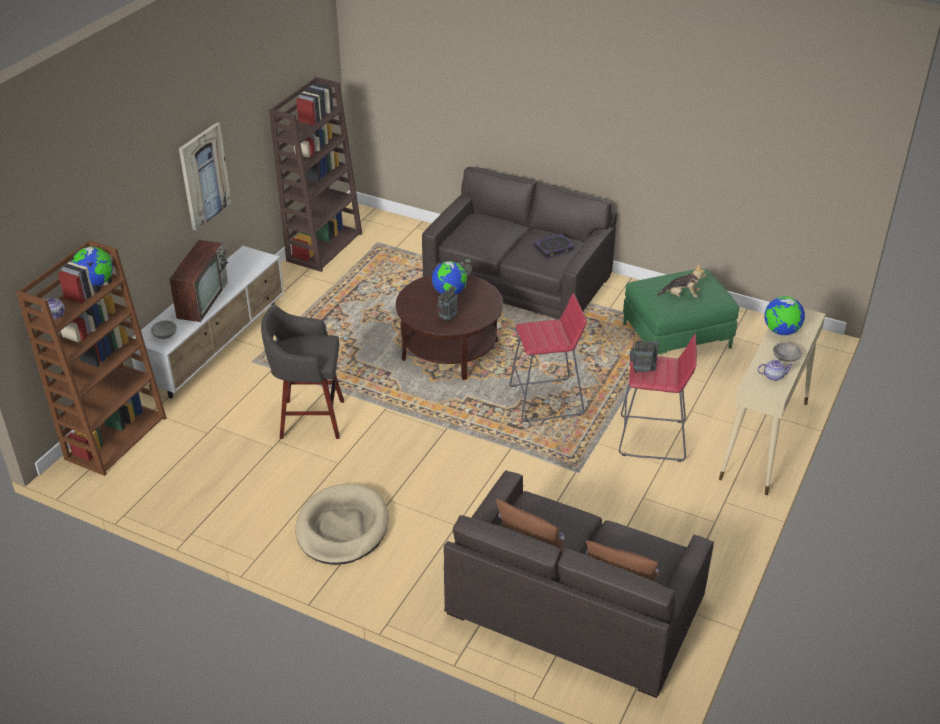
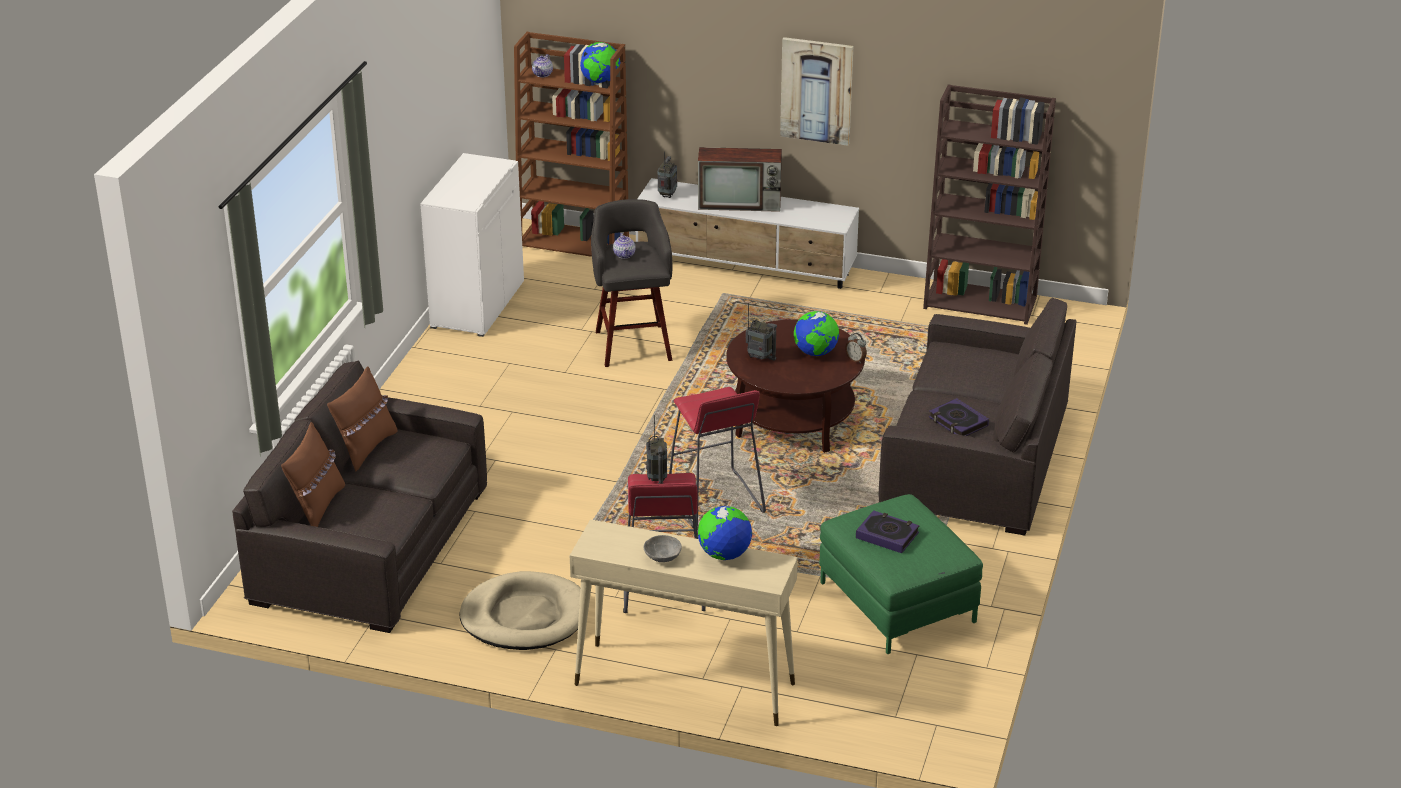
camera: 80 degrees right, 5 degrees down
grey bowl [151,320,177,339] -> radio [657,152,677,198]
beige dog bed [296,484,389,565] -> beige dog bed moved to [460,571,580,650]
plush toy [657,264,706,298] -> book [856,510,920,553]
teapot [758,360,794,381] -> teapot moved to [613,233,635,259]
none -> white cabinet [420,153,524,337]

